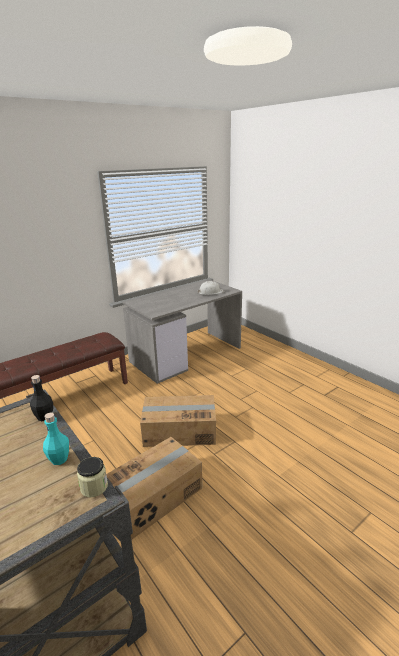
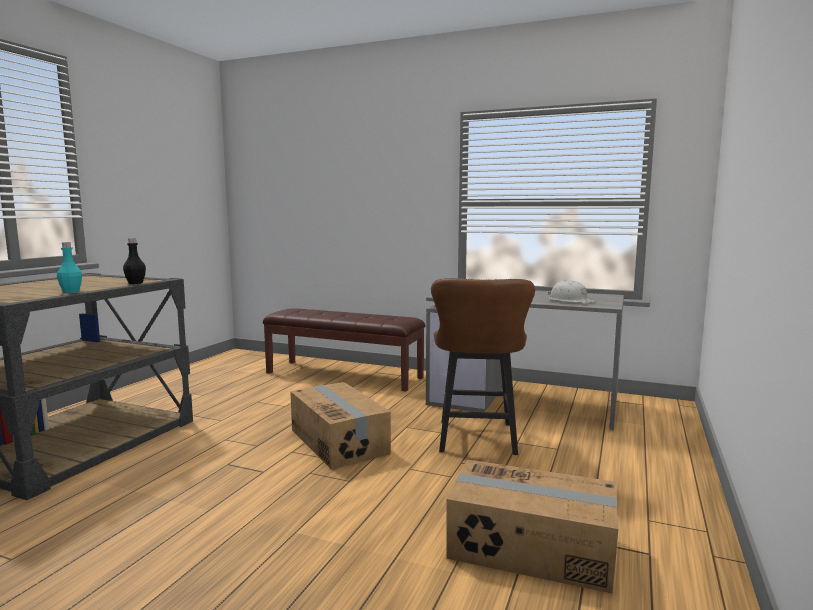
camera: 60 degrees right, 15 degrees down
jar [77,457,108,497] -> none
cardboard box [106,437,202,540] -> cardboard box moved to [446,460,618,594]
none -> brown stool [431,278,535,455]

